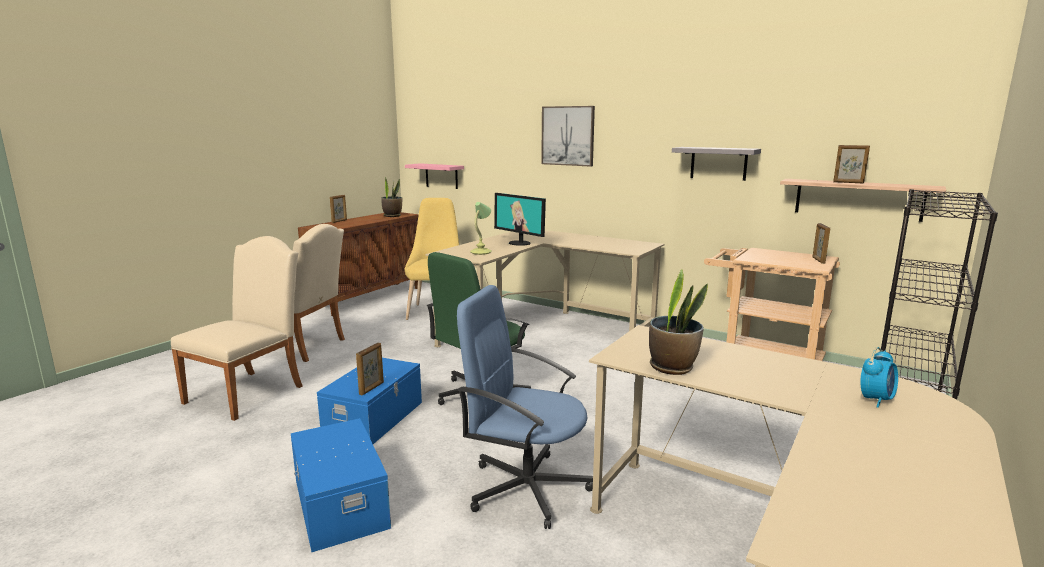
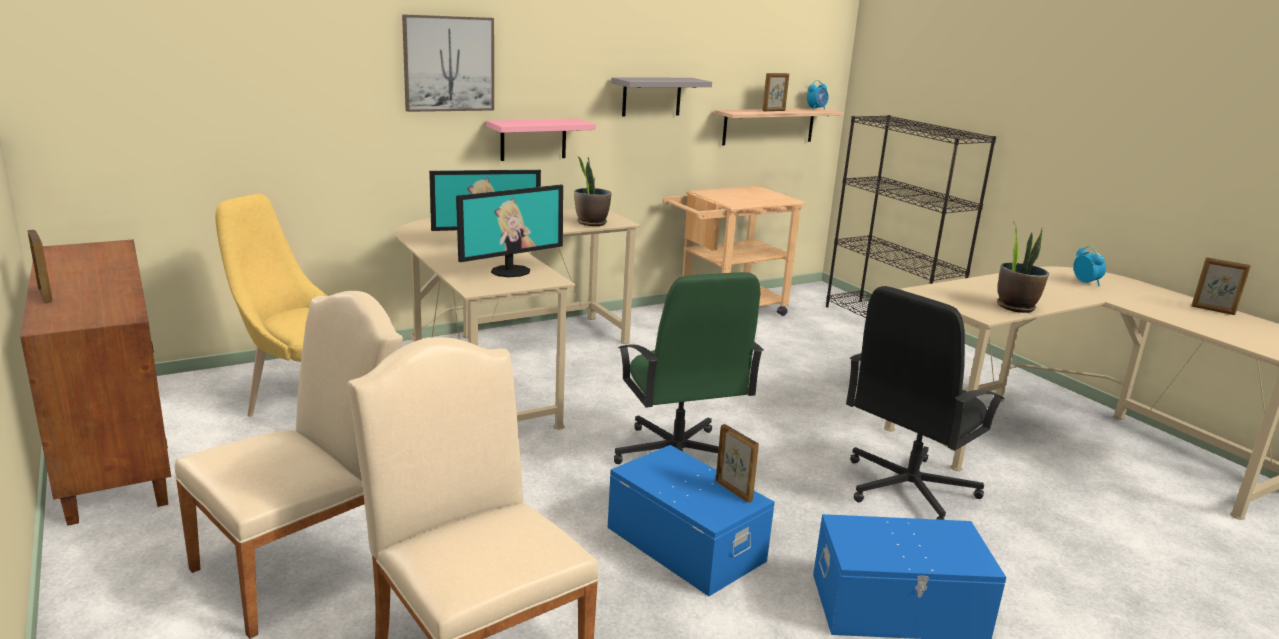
camera: 65 degrees left, 5 degrees up
potted plant [381,177,402,217] -> potted plant moved to [574,156,611,226]
pink shelf [405,163,464,189] -> pink shelf moved to [486,119,596,161]
blue office chair [457,285,593,529] -> black office chair [846,286,1005,520]
table lamp [470,202,492,255] -> monitor [456,185,563,277]
picture frame [812,223,830,264] -> picture frame moved to [1192,257,1251,315]
none -> alarm clock [807,80,828,110]

